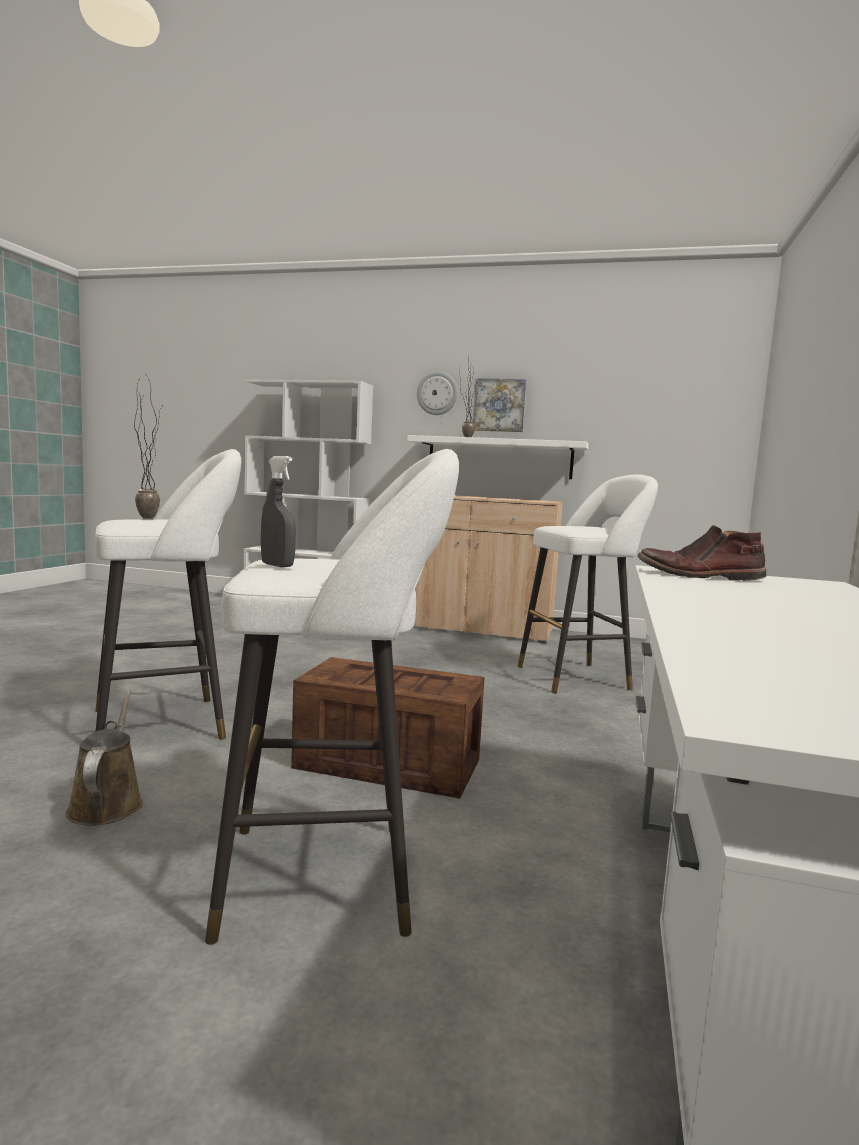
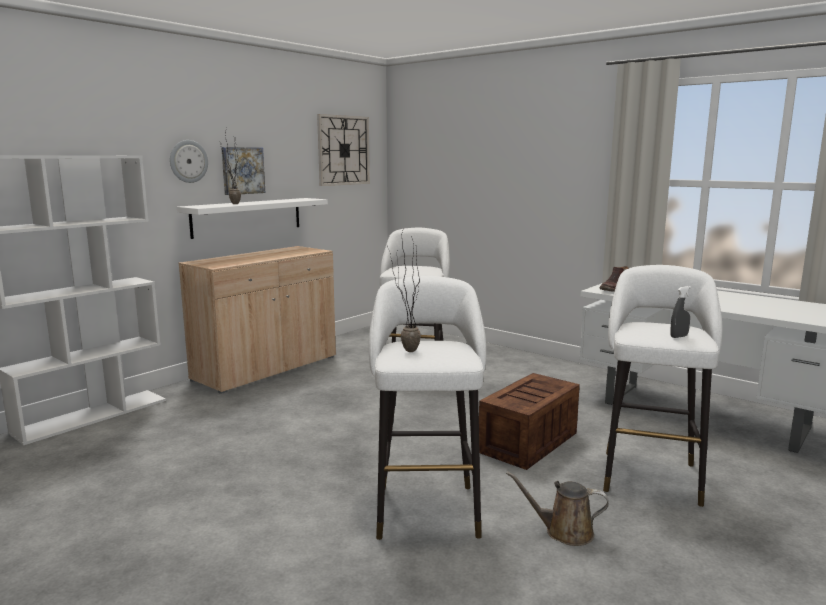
camera: 65 degrees left, 5 degrees up
none -> wall clock [317,114,370,186]

